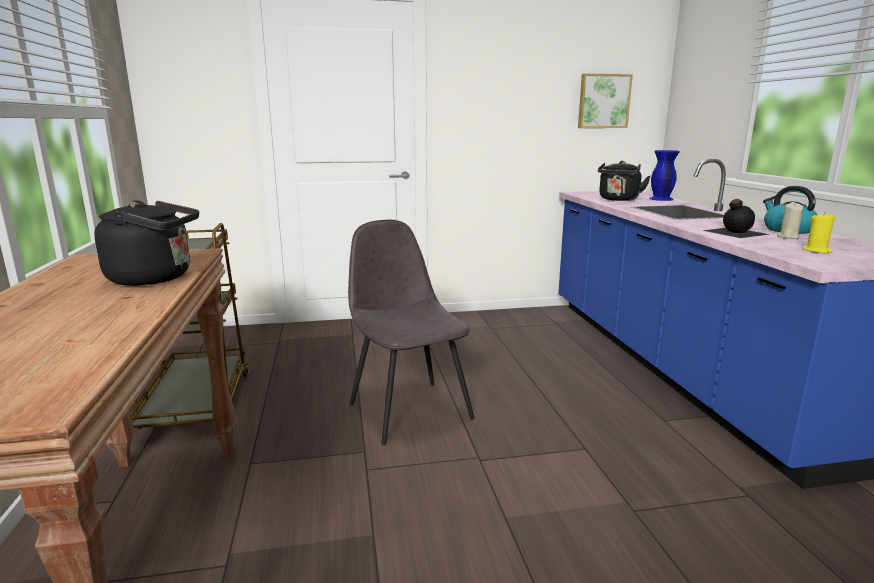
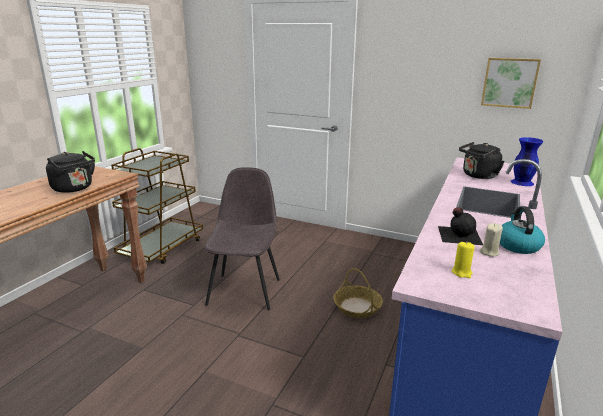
camera: 35 degrees right, 5 degrees up
none -> basket [333,268,383,318]

